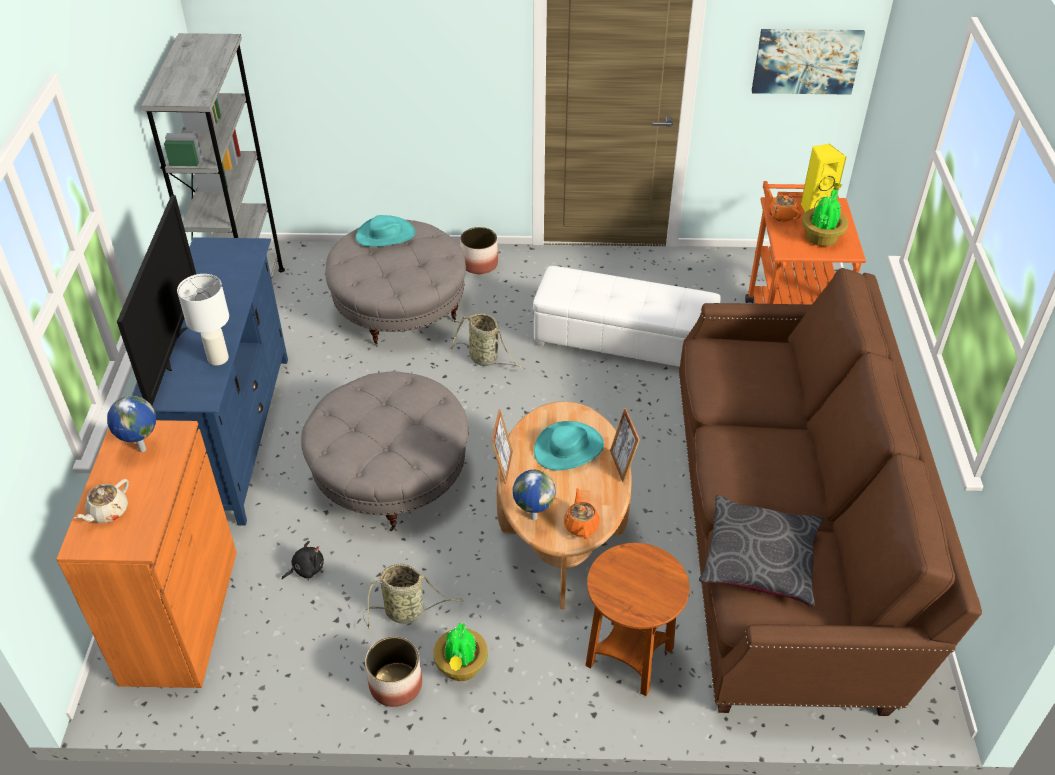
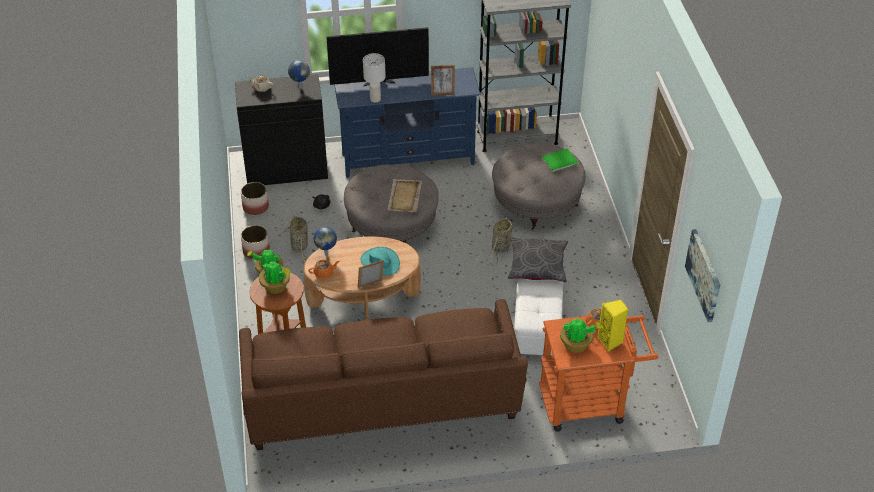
camera: 80 degrees right, 0 degrees up
orange cabinet [56,420,237,688] -> black cabinet [235,74,328,185]
turquoise hat [356,215,415,247] -> green book [541,149,578,172]
planter [460,227,498,274] -> planter moved to [241,182,269,215]
picture frame [491,409,513,484] -> picture frame moved to [431,65,455,95]
grey pillow [699,495,823,607] -> grey pillow moved to [508,237,568,282]
none -> potted plant [259,261,291,294]
none -> beige tray [387,179,422,212]

